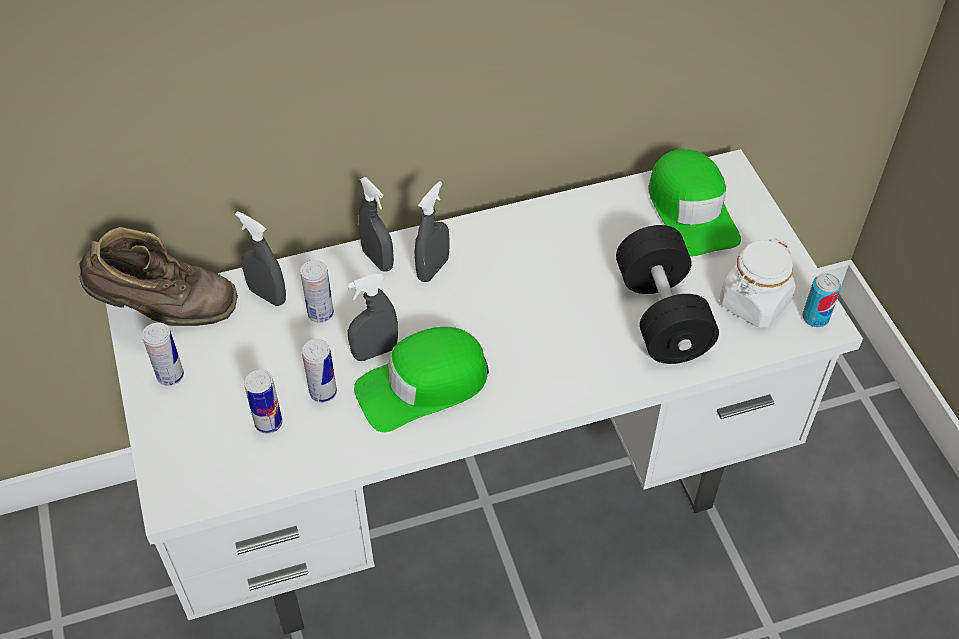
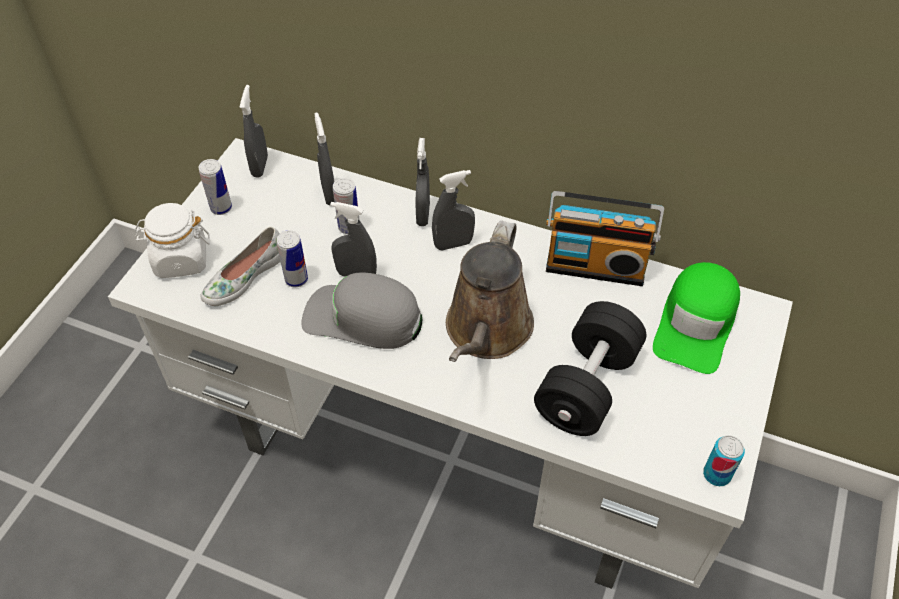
camera: 40 degrees right, 0 degrees up
brown boot [79,227,238,326] -> grey spray bottle [240,85,268,178]
can [244,370,282,434] -> white shoe [200,227,280,306]
green cap [354,327,489,432] -> grey cap [301,272,422,349]
white jar [720,238,796,328] -> white jar moved to [135,203,210,278]
none -> brown watering can [446,220,534,362]
none -> radio [546,191,664,286]

